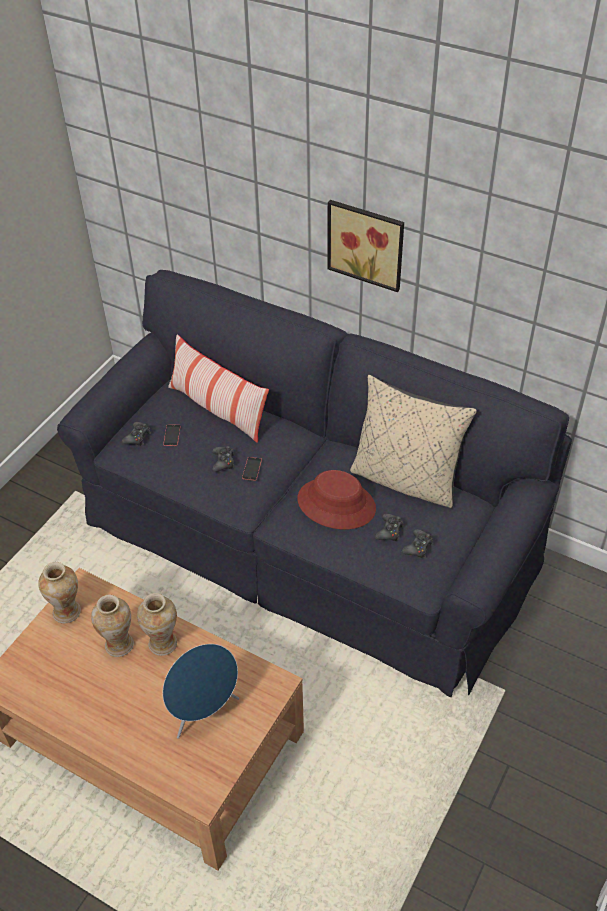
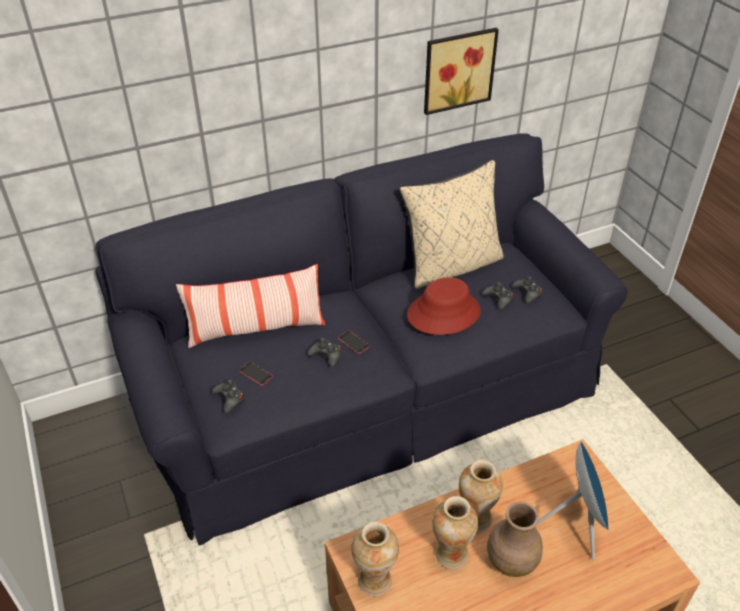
camera: 55 degrees left, 5 degrees down
picture [327,200,404,292] -> picture moved to [424,28,499,115]
none -> brown vase [487,501,543,577]

